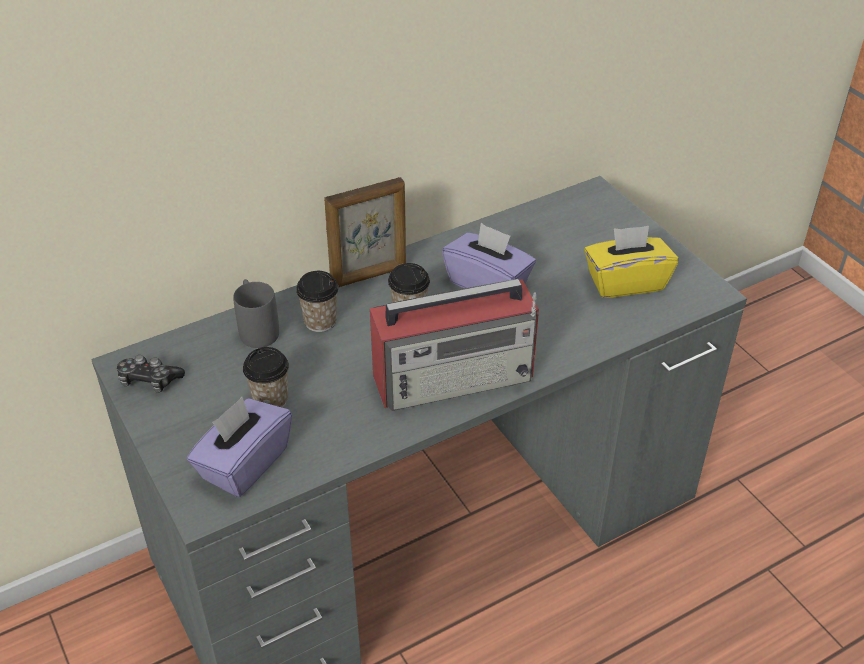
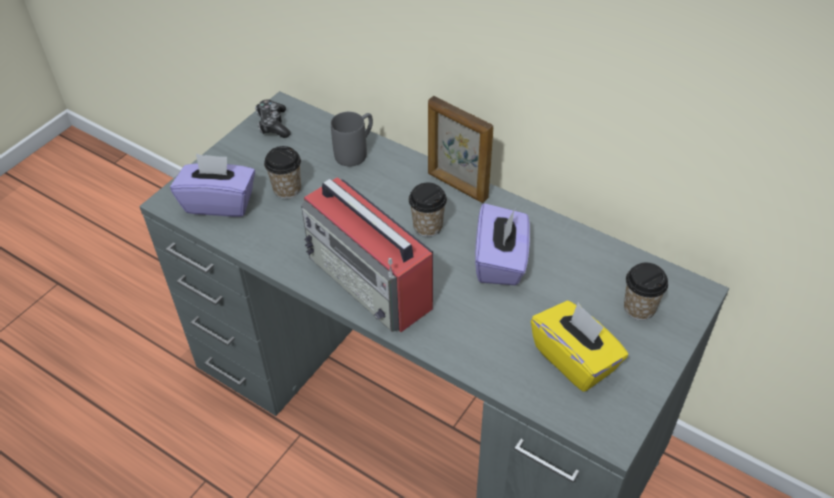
camera: 65 degrees right, 5 degrees up
cup [296,271,339,332] -> cup moved to [624,263,668,320]

